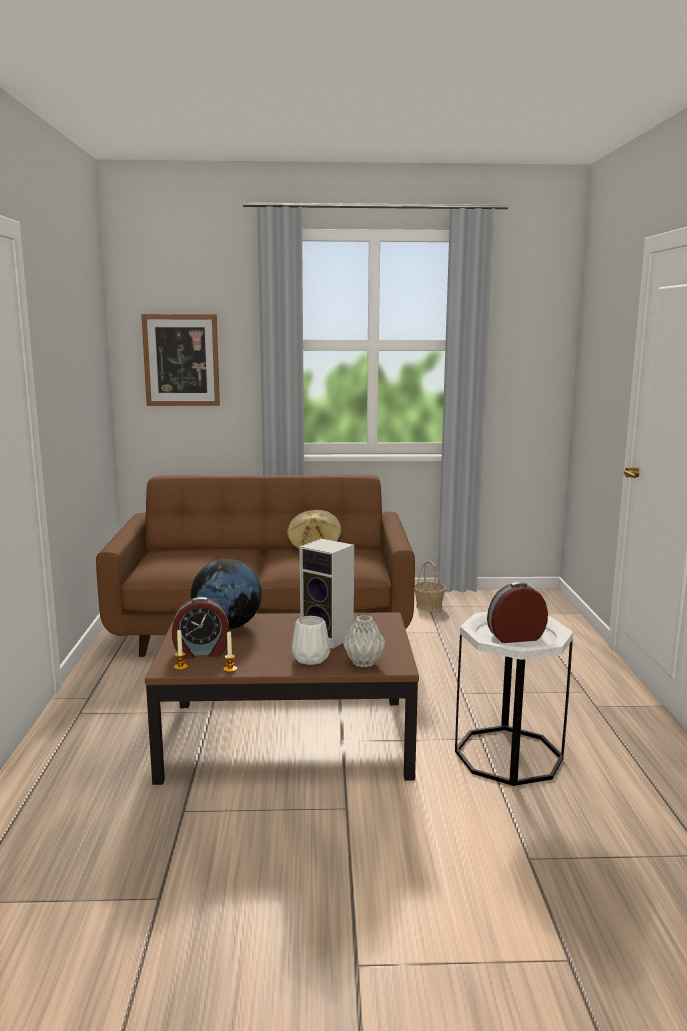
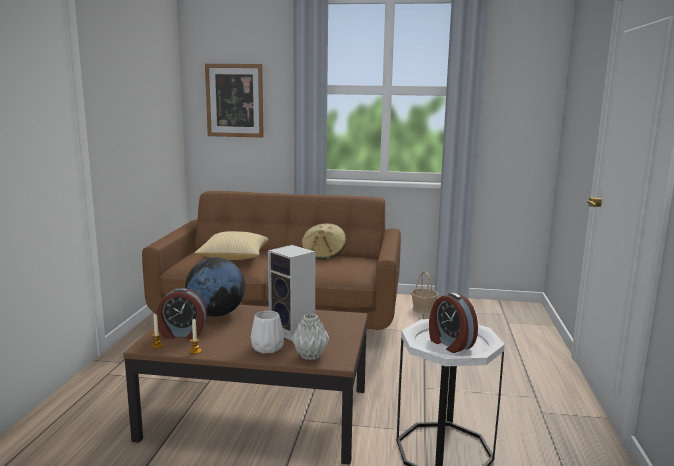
camera: 10 degrees right, 0 degrees up
alarm clock [487,582,548,643] -> alarm clock turned 120 degrees counterclockwise [429,292,478,353]
none -> pillow [195,231,269,260]

